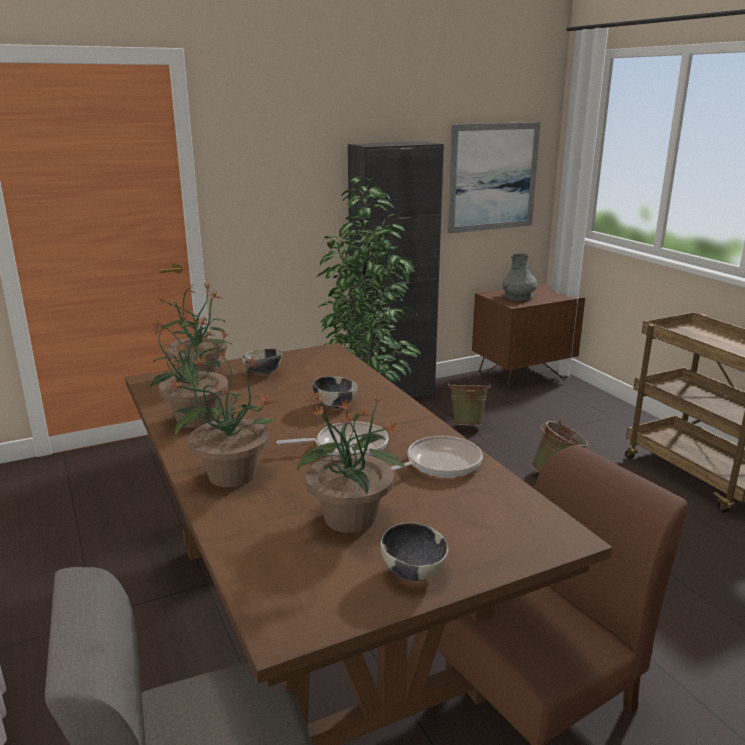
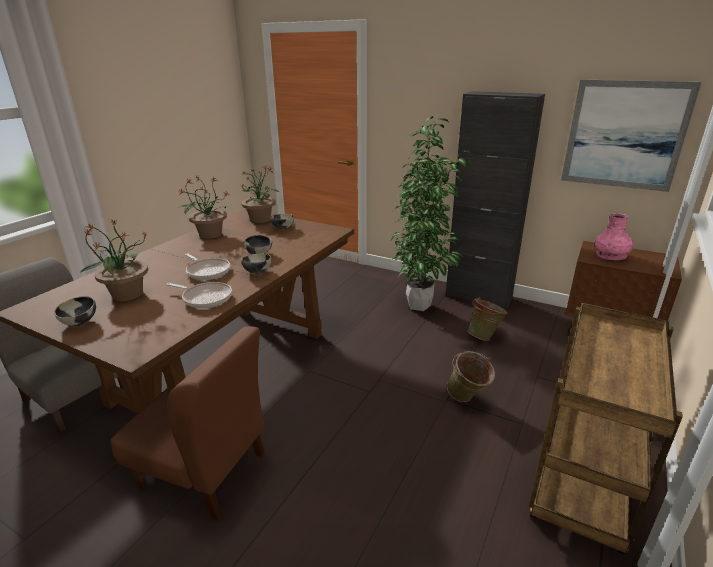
camera: 55 degrees right, 5 degrees up
potted plant [168,350,277,487] -> none
grey vase [502,253,537,301] -> pink vase [595,213,634,260]
none -> bowl [241,254,271,274]

